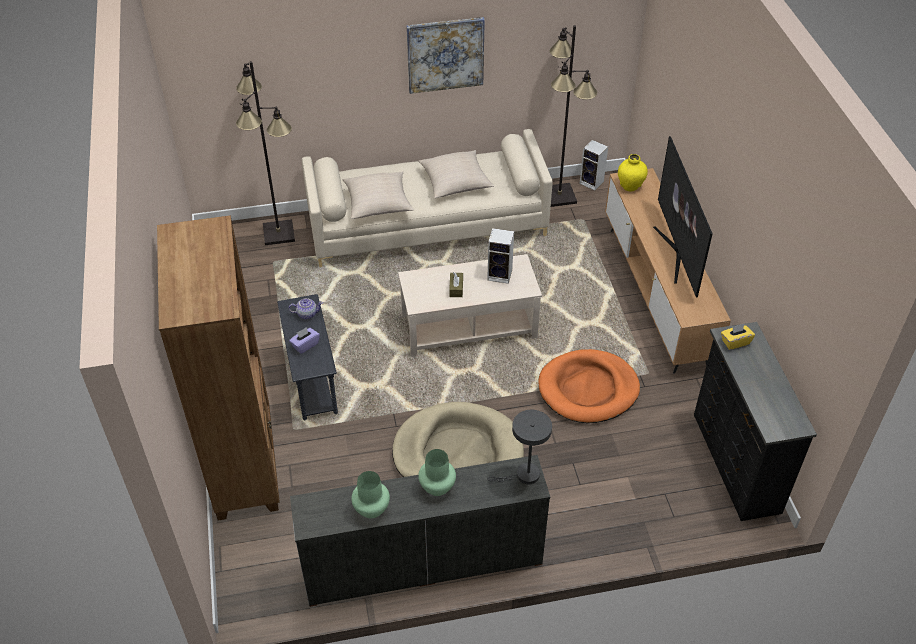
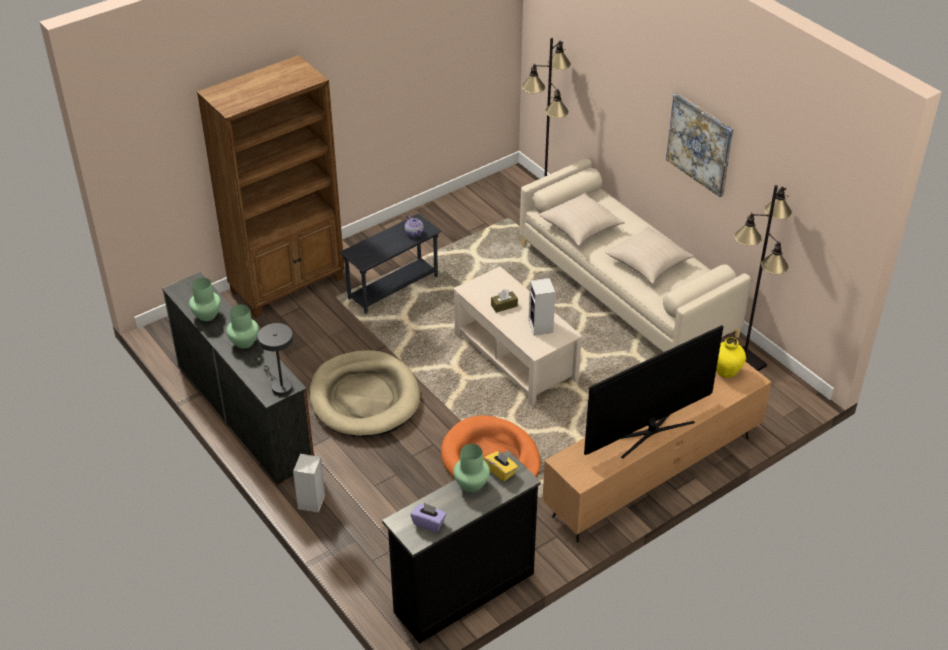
camera: 65 degrees right, 5 degrees down
purple tissue box [289,327,320,354] -> purple tissue box moved to [411,503,447,532]
speaker [580,140,608,191] -> speaker moved to [293,454,325,513]
none -> green vase [453,444,490,492]

